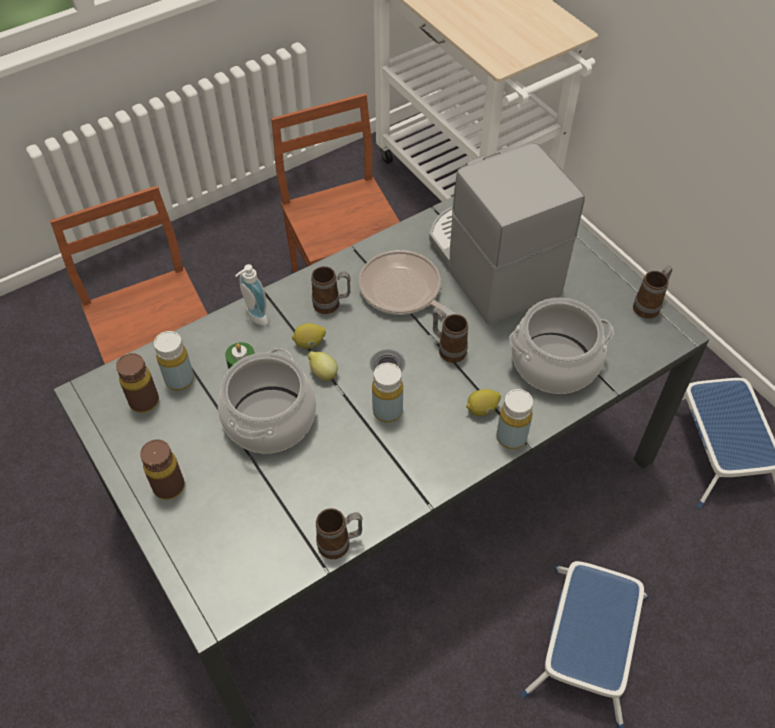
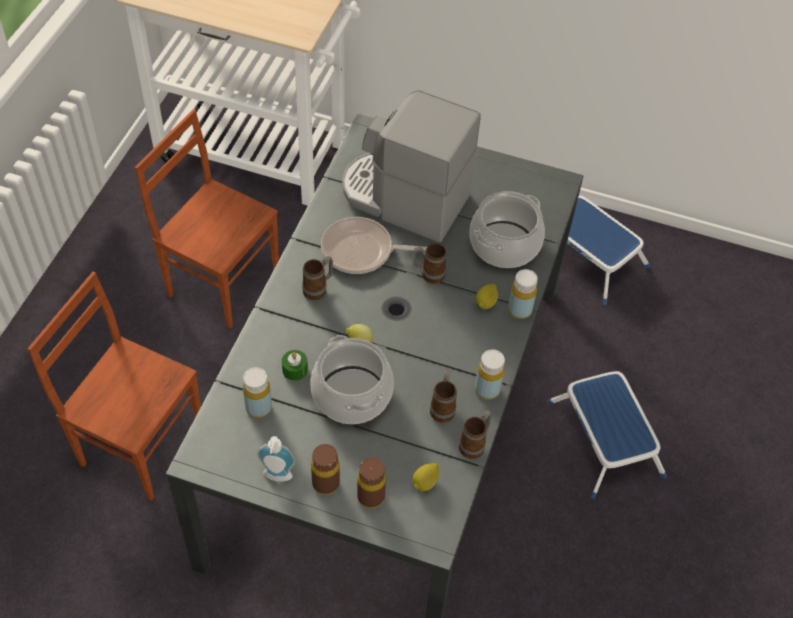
camera: 40 degrees left, 0 degrees up
brown bottle [116,353,159,413] -> brown bottle moved to [357,458,386,508]
soap dispenser [235,264,269,325] -> soap dispenser moved to [257,436,295,481]
lemon [292,323,326,349] -> lemon moved to [413,463,439,491]
yellow bottle [372,363,403,423] -> yellow bottle moved to [475,349,505,400]
mug [633,265,672,319] -> mug moved to [430,371,457,423]

